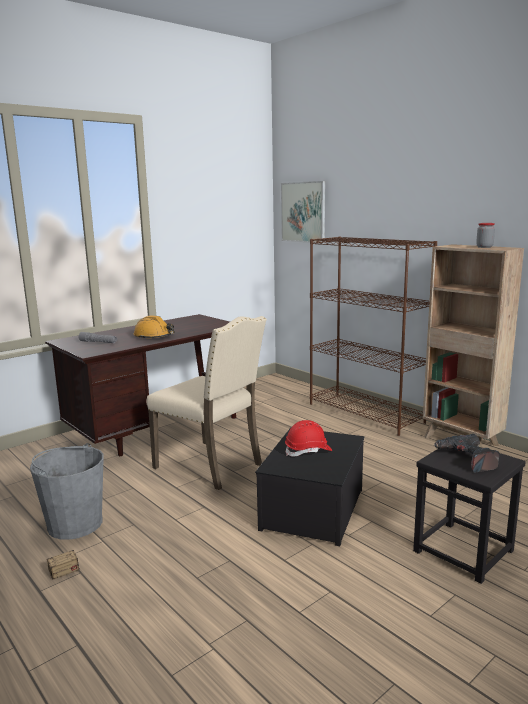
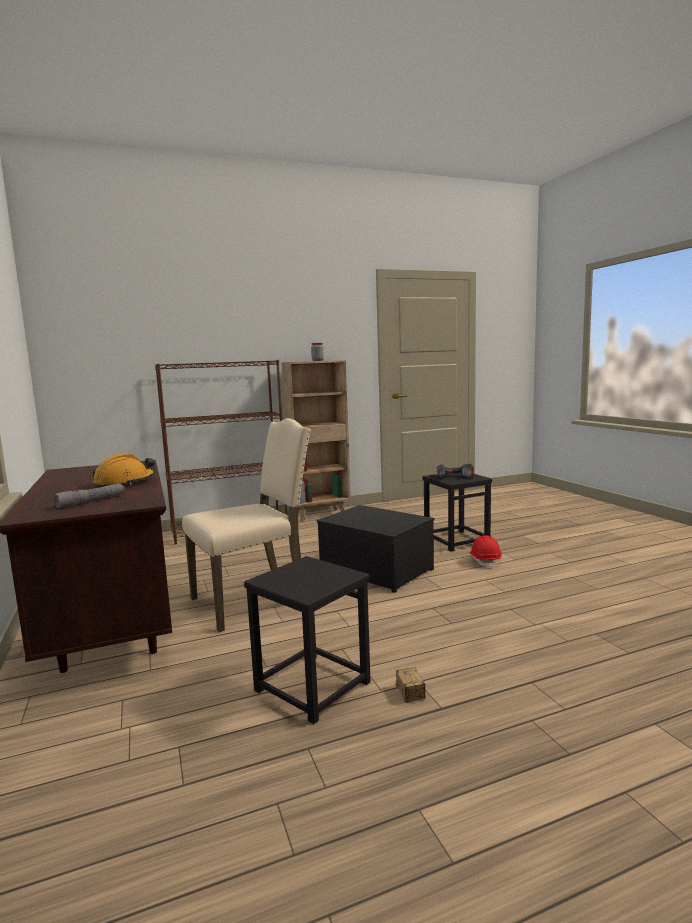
camera: 70 degrees left, 5 degrees down
grey bucket [30,443,104,540] -> black stool [244,556,371,724]
picture [281,181,325,244] -> none
red hard hat [285,420,332,457] -> red hard hat moved to [470,535,502,568]

